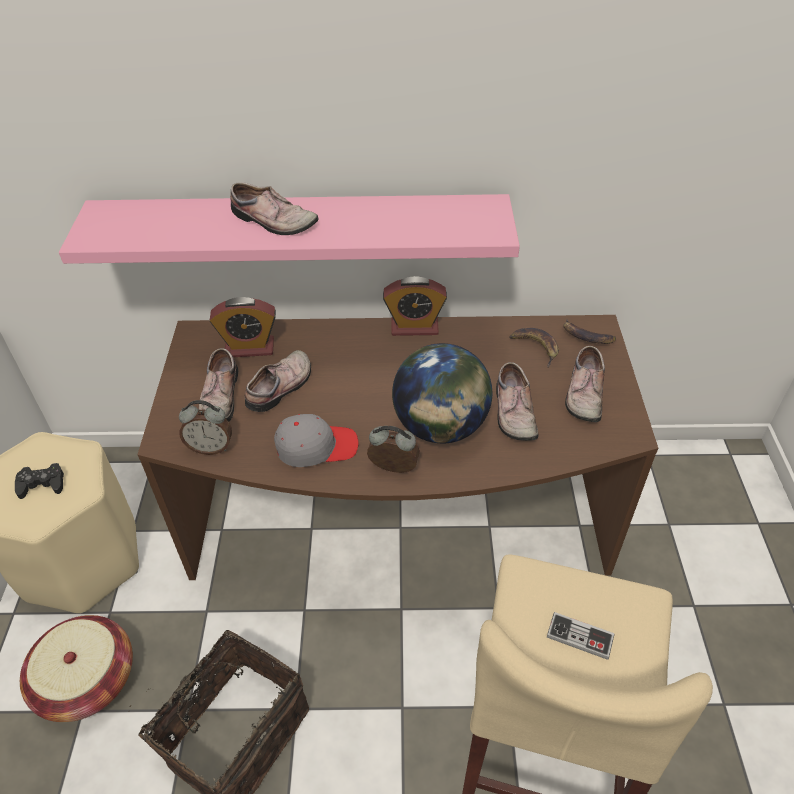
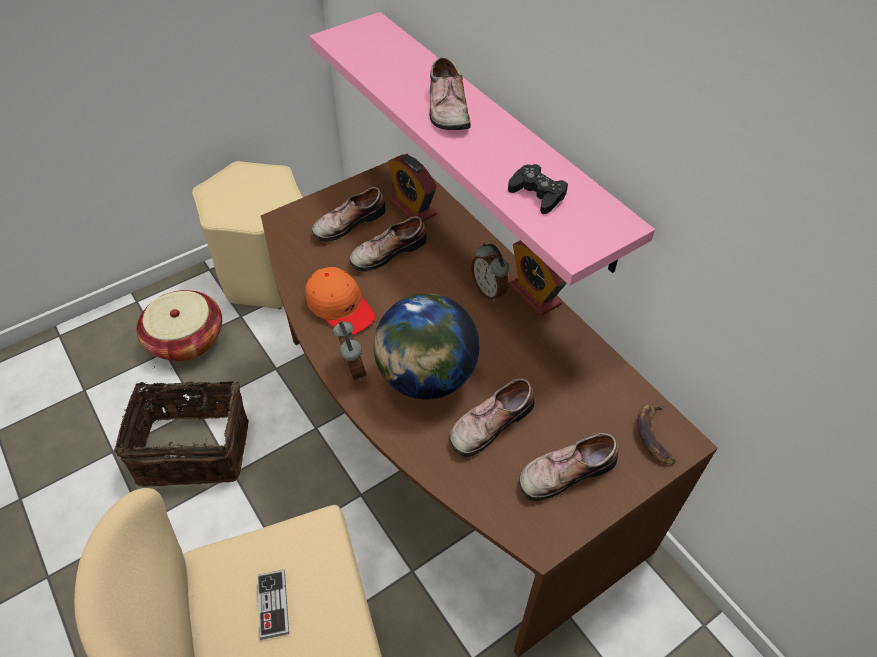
camera: 55 degrees right, 5 degrees up
black game controller [15,463,64,499] -> black game controller moved to [508,164,568,214]
alarm clock [179,400,232,455] -> alarm clock moved to [471,243,509,302]
shoe [245,350,311,412] -> shoe turned 150 degrees clockwise [350,216,427,272]
grey cap [274,414,359,467] -> orange cap [305,267,376,335]
banana [510,328,559,367] -> none

